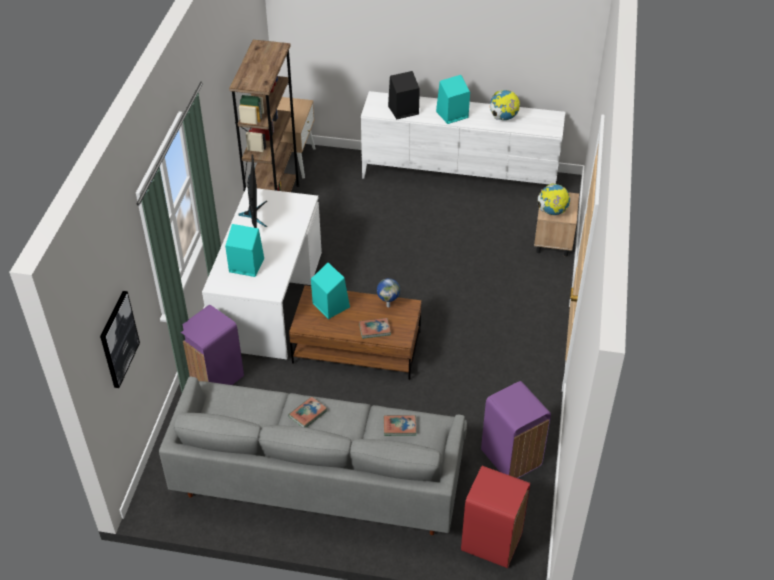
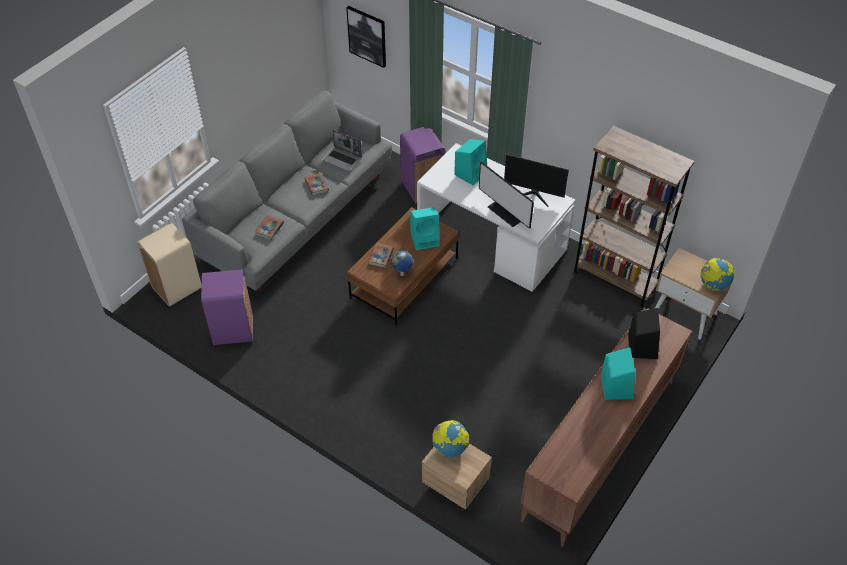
camera: 115 degrees right, 5 degrees up
white cabinet [361,91,565,185] -> brown cabinet [520,308,692,547]
red trash can [461,466,530,568] -> beige trash can [137,223,202,307]
globe [490,90,520,120] -> globe moved to [701,258,735,291]
none -> laptop [322,130,362,171]
none -> monitor [479,161,534,229]

